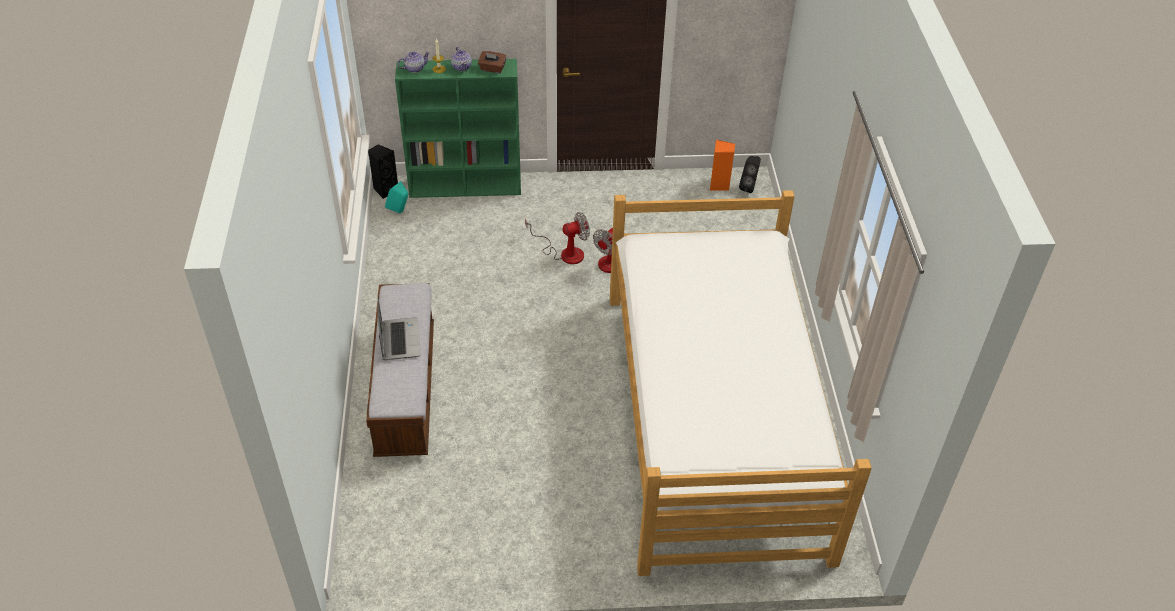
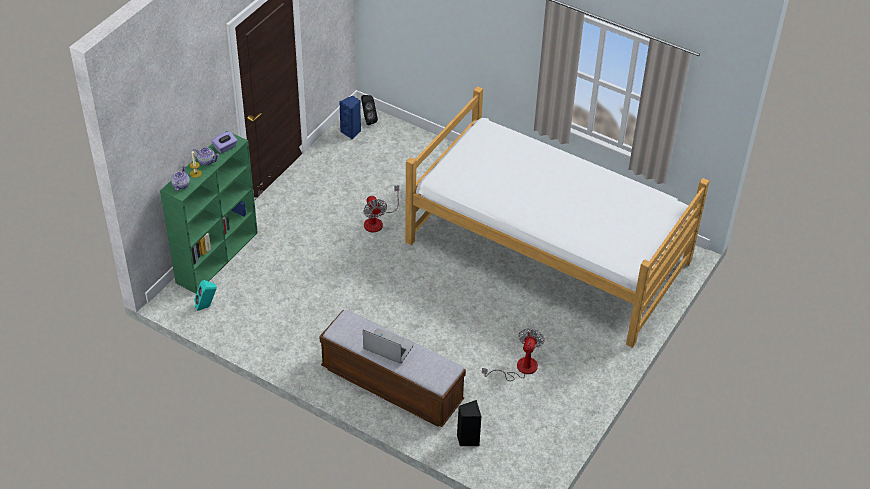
camera: 55 degrees left, 0 degrees up
black speaker [368,144,398,199] -> black speaker moved to [457,400,481,446]
brown tissue box [478,51,506,73] -> purple tissue box [212,131,237,154]
fan [525,212,590,264] -> fan moved to [482,328,545,381]
orange speaker [710,140,735,191] -> blue speaker [339,96,361,139]

